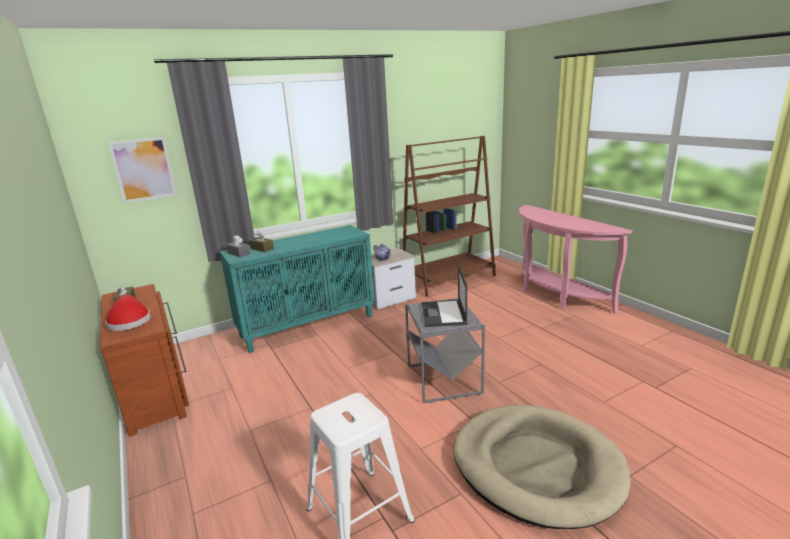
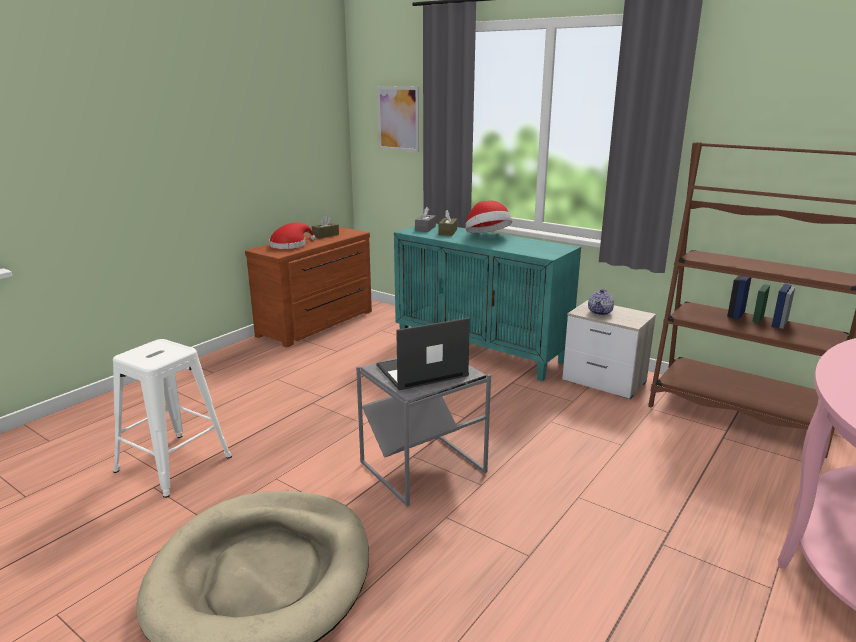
camera: 65 degrees right, 0 degrees up
none -> hat [465,201,512,233]

